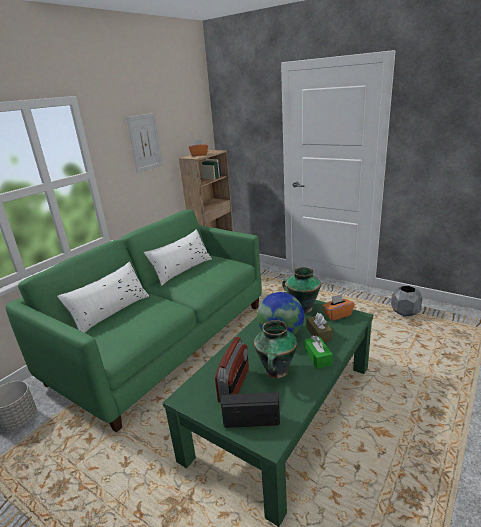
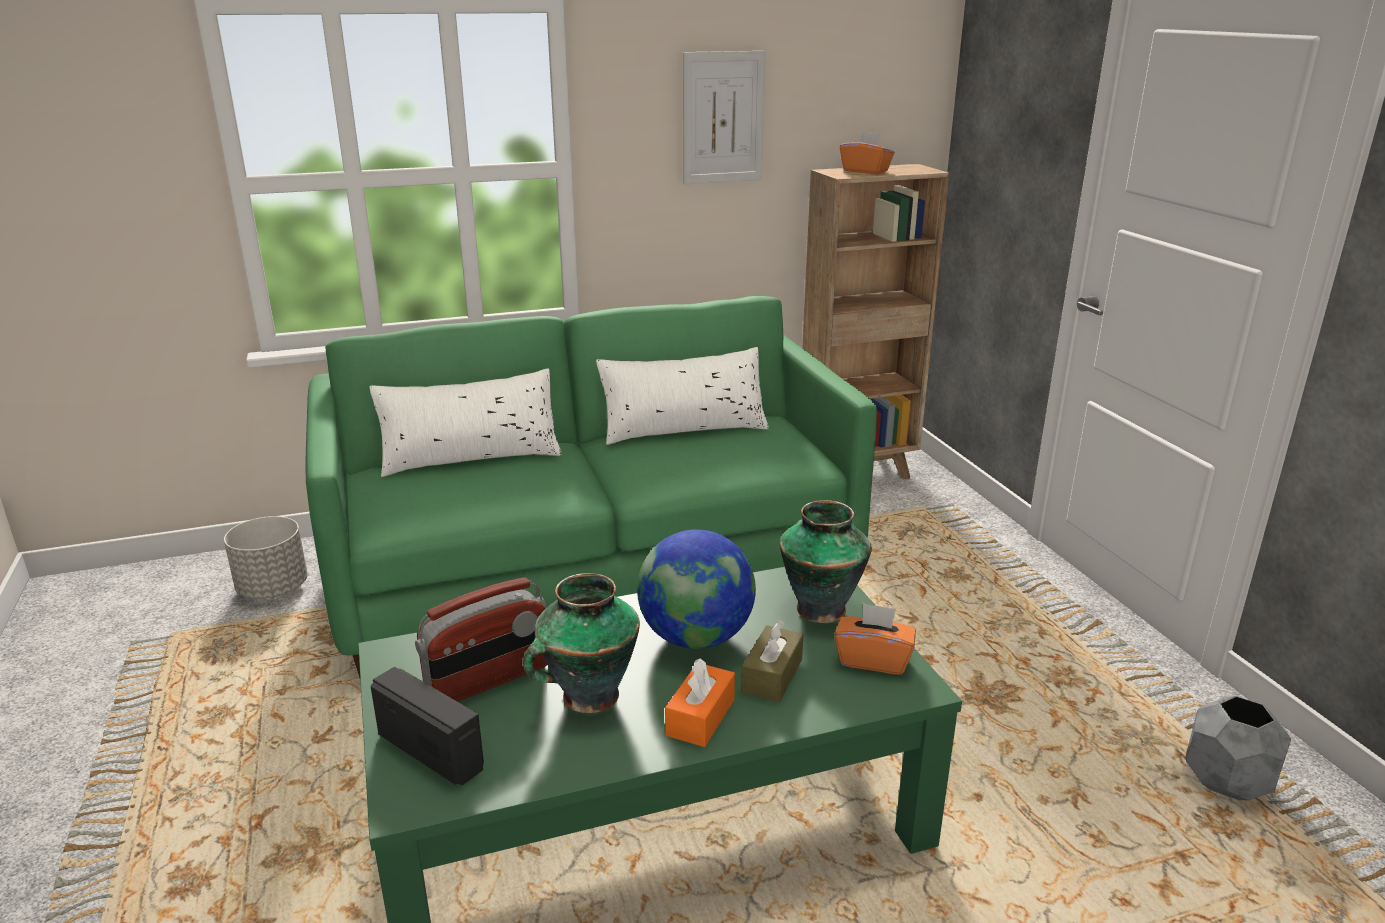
camera: 35 degrees right, 0 degrees up
green tissue box [305,335,333,369] -> orange tissue box [665,658,735,747]

